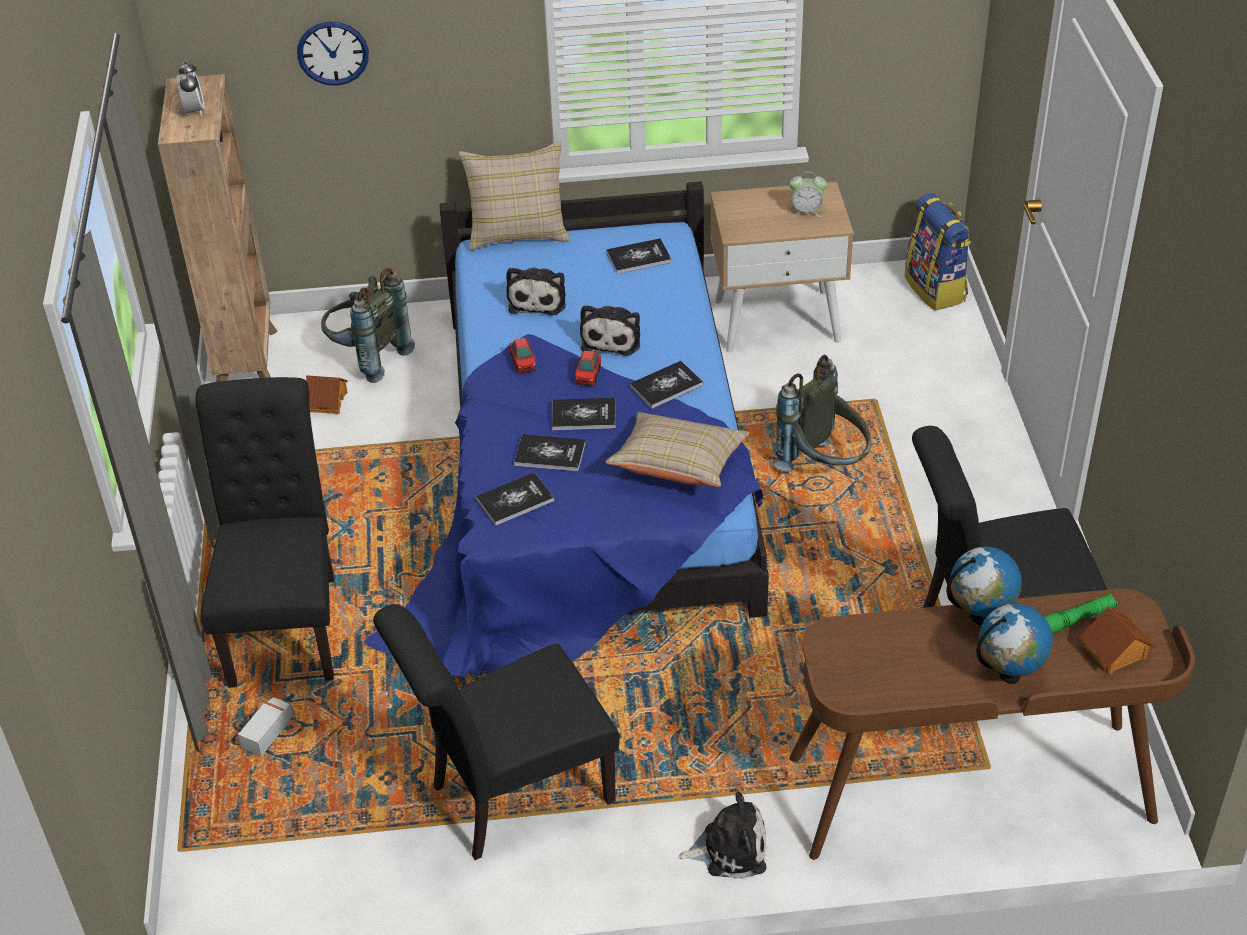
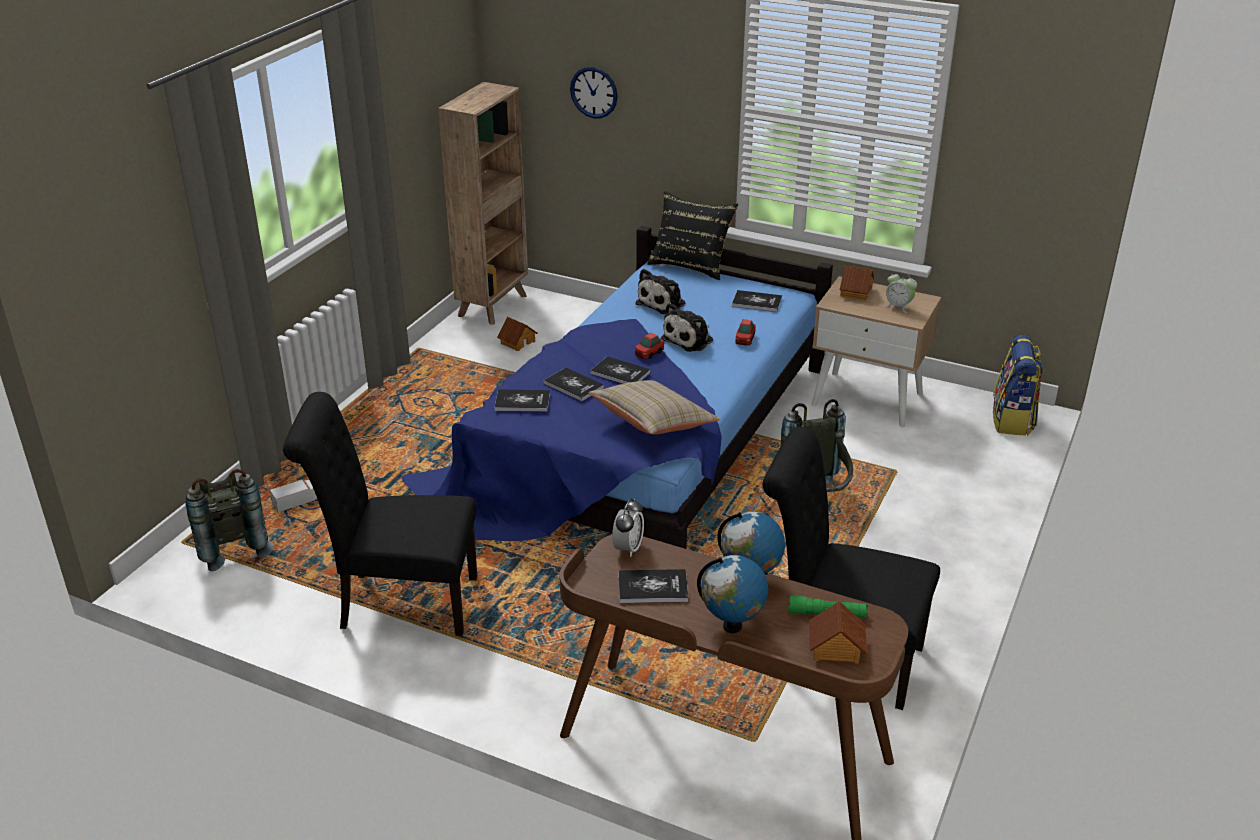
camera: 30 degrees right, 10 degrees down
alarm clock [176,61,205,116] -> alarm clock moved to [612,499,644,557]
black chair [195,377,335,688] -> none
grey backpack [321,268,415,383] -> grey backpack moved to [185,469,273,572]
beige pillow [459,141,571,250] -> black pillow [647,191,738,280]
toy car [509,338,536,373] -> toy car moved to [735,319,756,346]
book [629,361,703,409] -> book moved to [619,569,688,603]
plush toy [678,792,766,879] -> none
none -> toy house [840,265,874,300]

